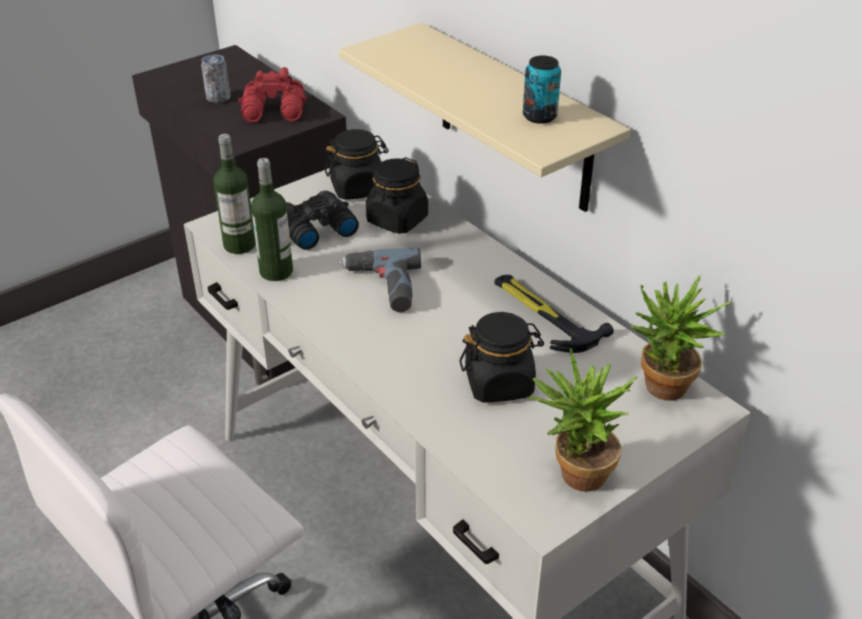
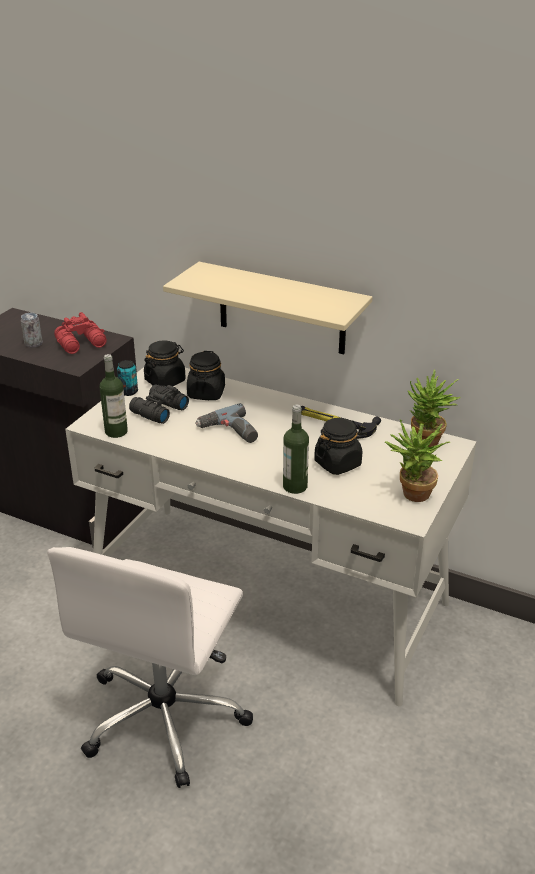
camera: 25 degrees left, 5 degrees down
bottle [251,158,293,281] -> bottle moved to [283,405,309,494]
can [523,56,561,124] -> can moved to [117,360,138,396]

